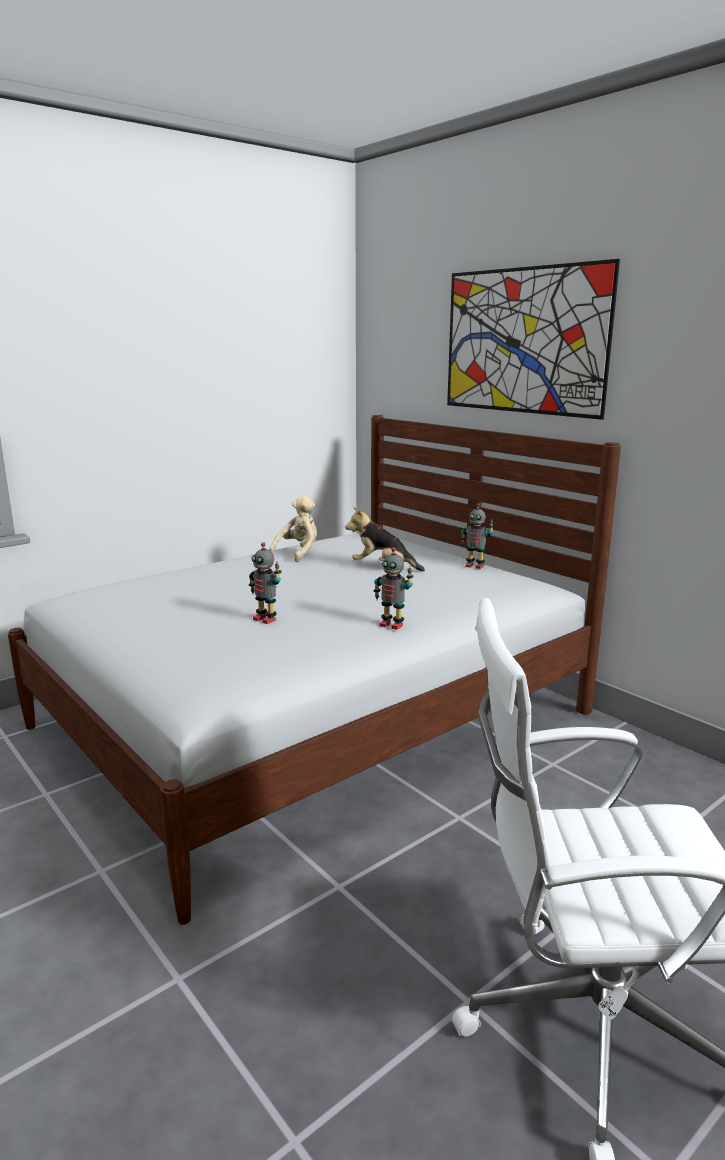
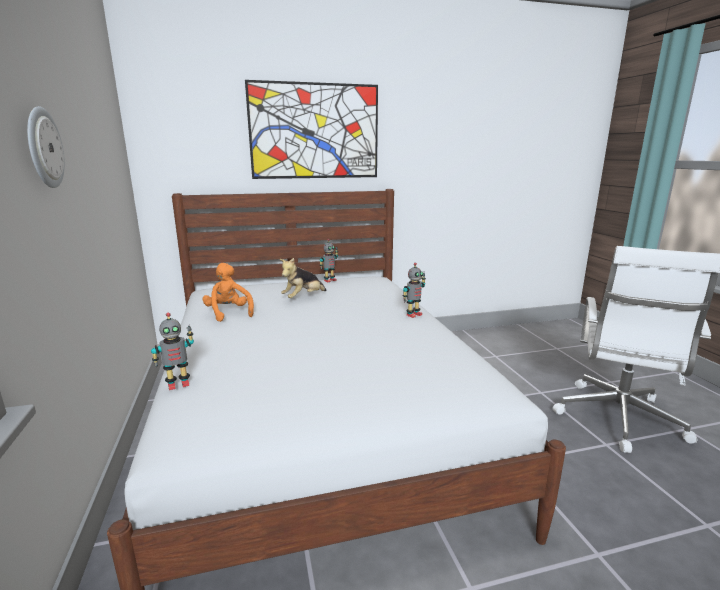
camera: 65 degrees left, 0 degrees up
toy robot [249,542,282,624] -> toy robot moved to [151,312,194,390]
beige plush toy [269,496,317,562] -> orange plush toy [202,263,254,322]
none -> wall clock [27,106,65,188]

